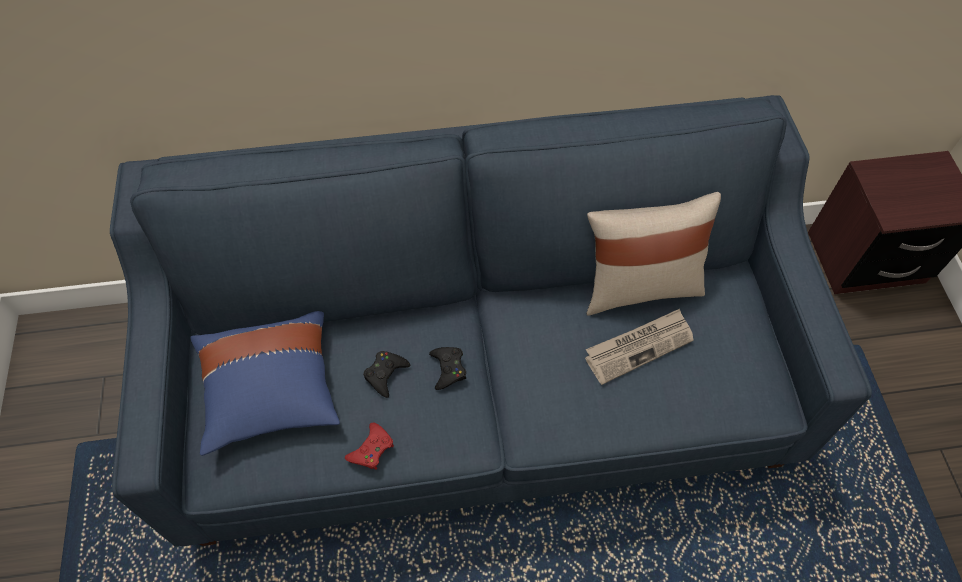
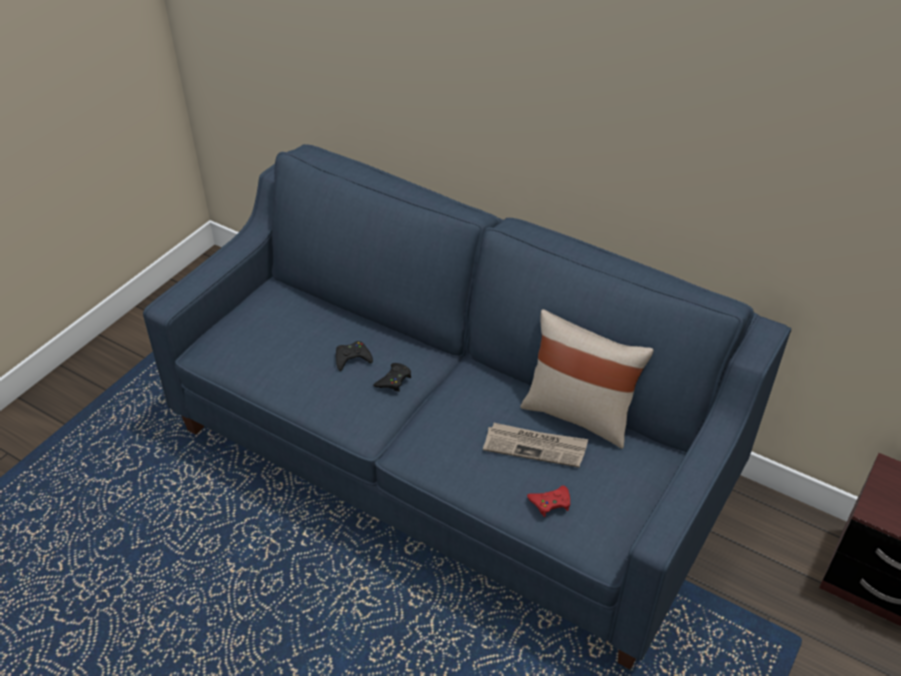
camera: 40 degrees right, 15 degrees down
blue pillow [190,311,340,456] -> none
red game controller [345,422,394,470] -> red game controller moved to [527,486,570,517]

